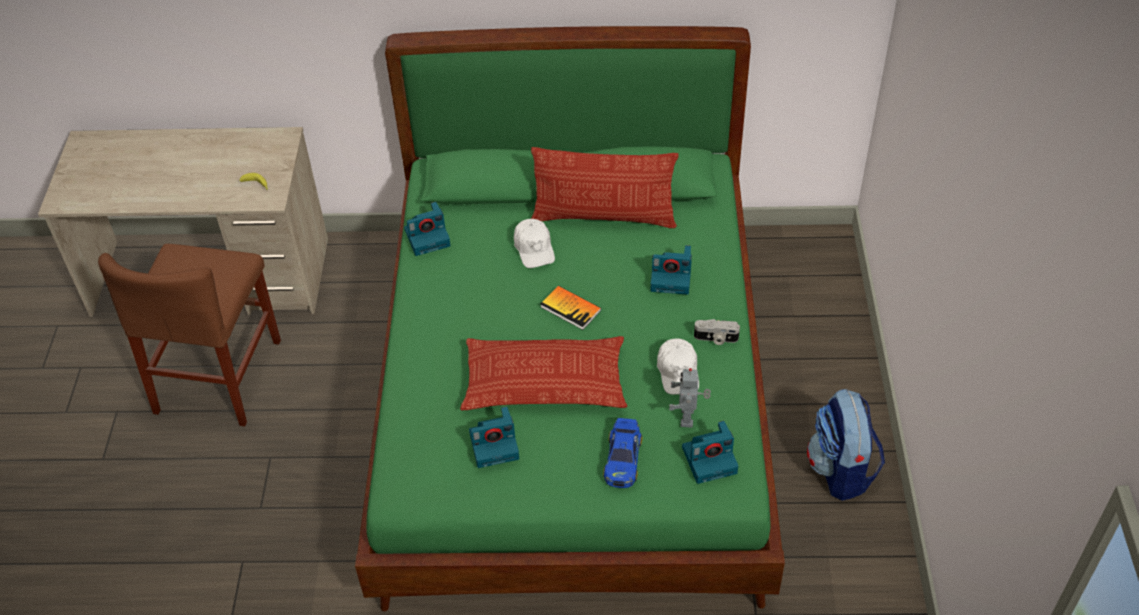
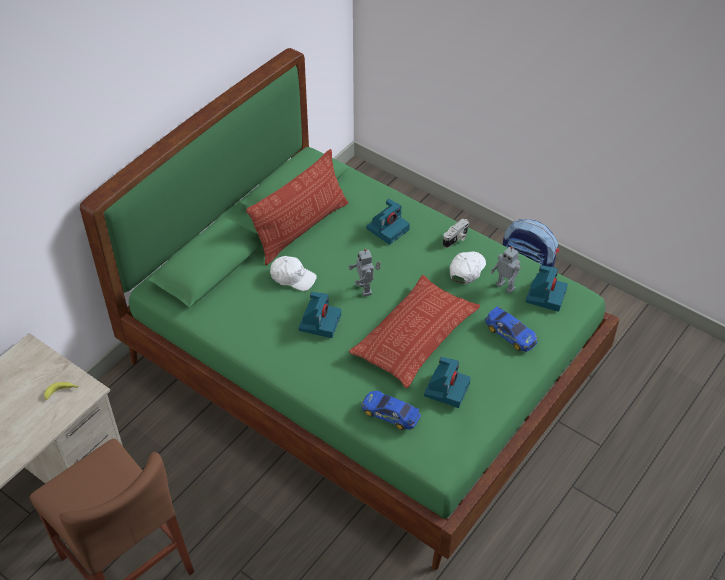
camera: 55 degrees left, 0 degrees up
camera [404,202,451,256] -> camera moved to [298,292,341,338]
book [541,286,601,330] -> toy robot [349,249,381,296]
white cap [657,339,699,395] -> white cap turned 90 degrees counterclockwise [450,251,486,284]
none -> toy car [361,391,421,430]

